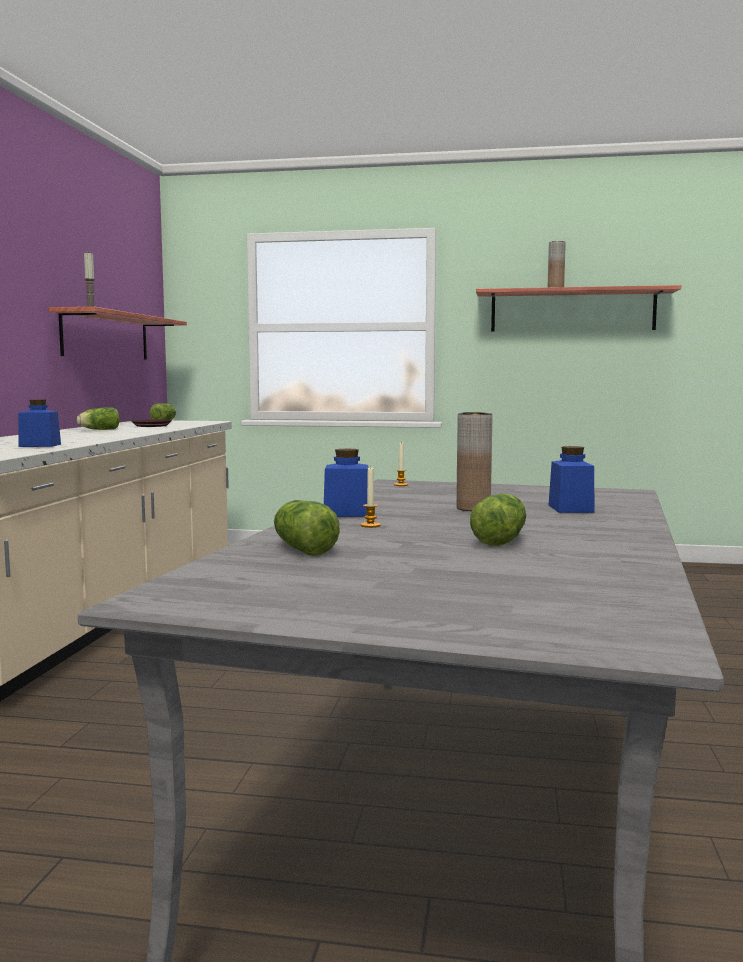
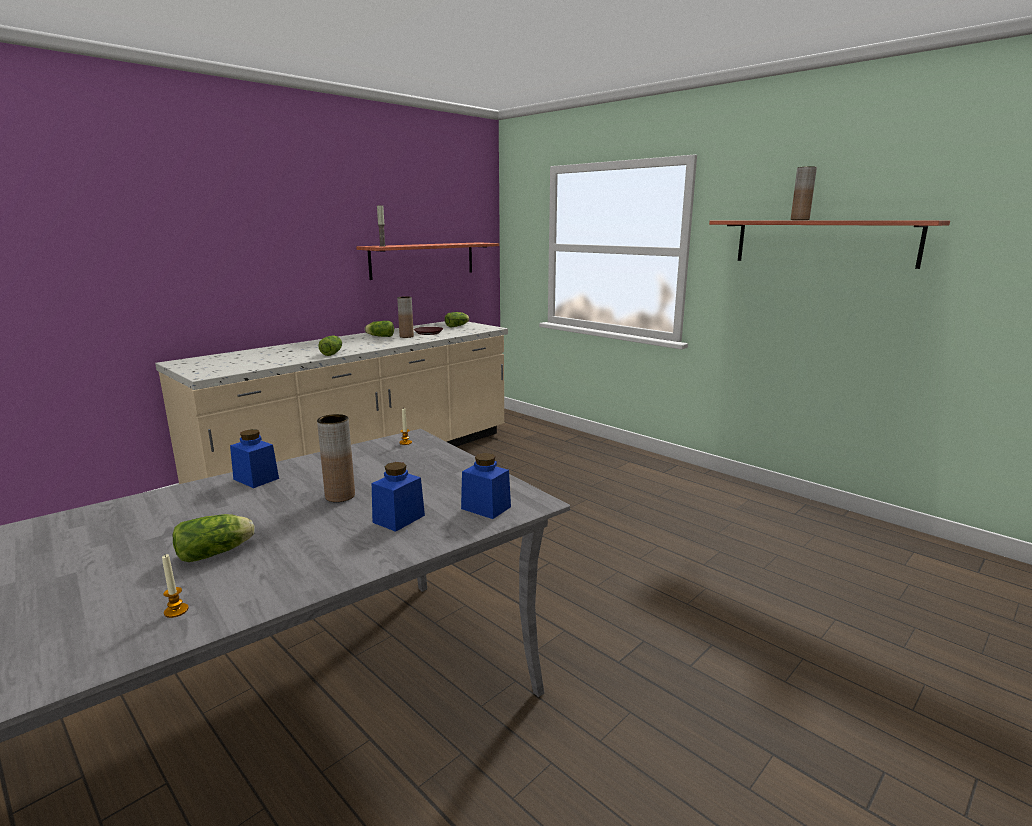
camera: 35 degrees right, 10 degrees up
blue jar [18,400,61,447] -> blue jar moved to [461,453,511,519]
lettuce [274,500,340,556] -> lettuce moved to [318,335,342,356]
candle [361,466,381,528] -> candle moved to [162,554,189,618]
none -> brown vase [397,296,414,338]

